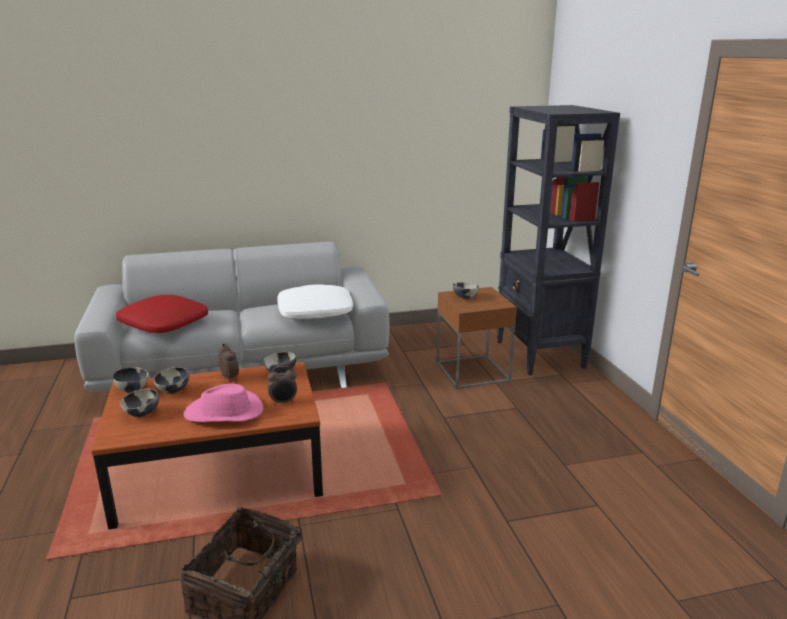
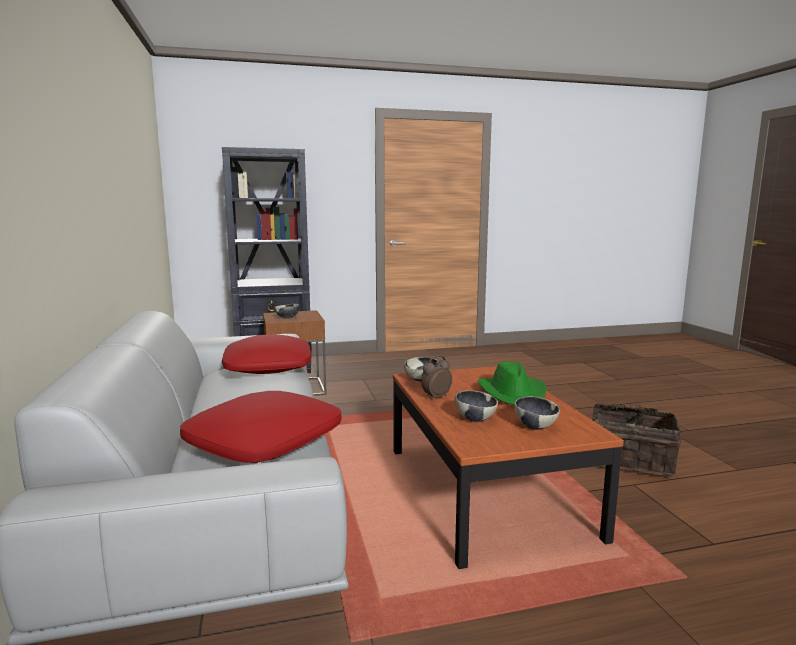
camera: 90 degrees left, 10 degrees down
bowl [112,367,149,393] -> none
pink hat [184,384,263,422] -> green hat [478,362,547,405]
alarm clock [267,366,297,405] -> none
white pillow [277,284,353,319] -> red pillow [222,334,311,374]

